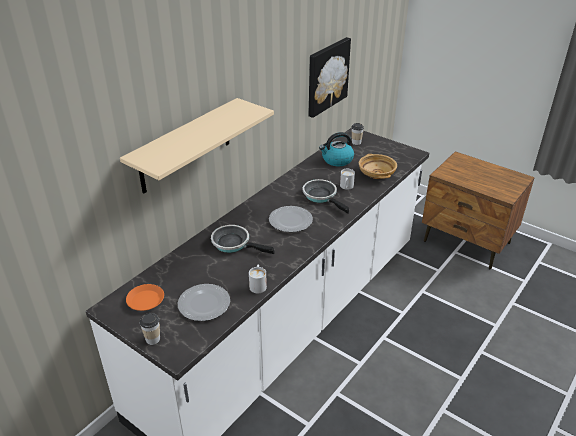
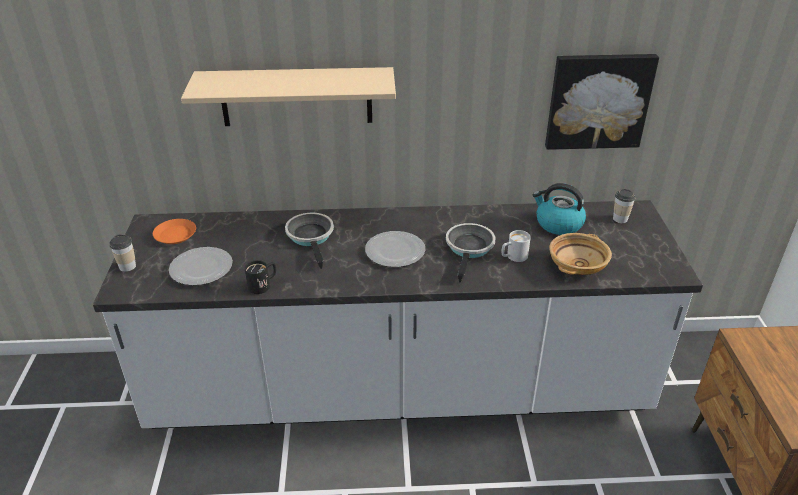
camera: 50 degrees right, 0 degrees up
white mug [249,264,267,293] -> black mug [245,260,276,294]

